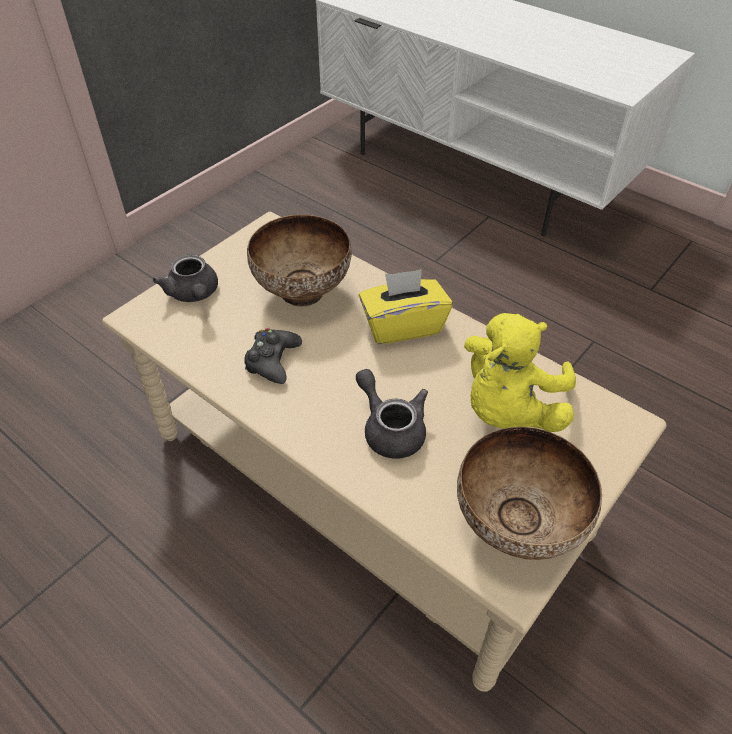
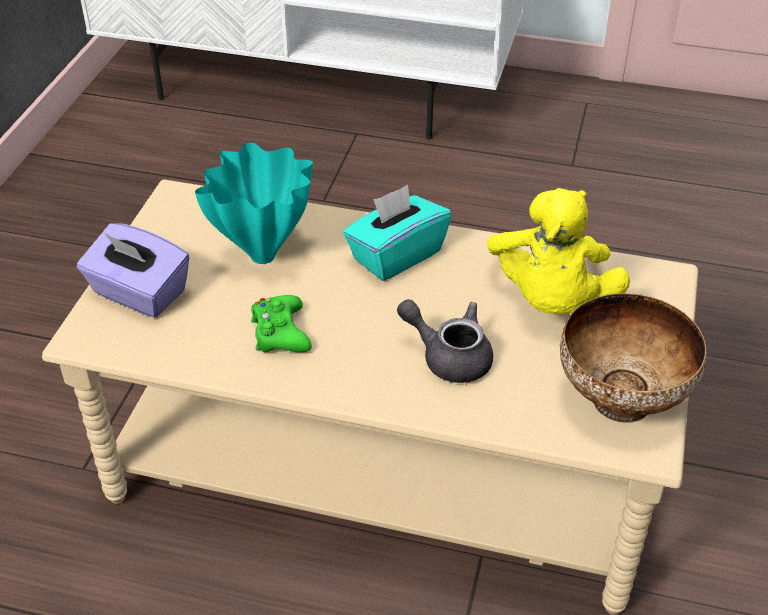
camera: 25 degrees left, 5 degrees down
grey teapot [153,254,218,302] -> purple tissue box [77,223,190,317]
black game controller [244,328,302,384] -> green game controller [251,295,312,352]
bowl [247,215,352,307] -> turquoise vase [195,143,313,264]
yellow tissue box [358,269,453,344] -> turquoise tissue box [343,185,451,281]

